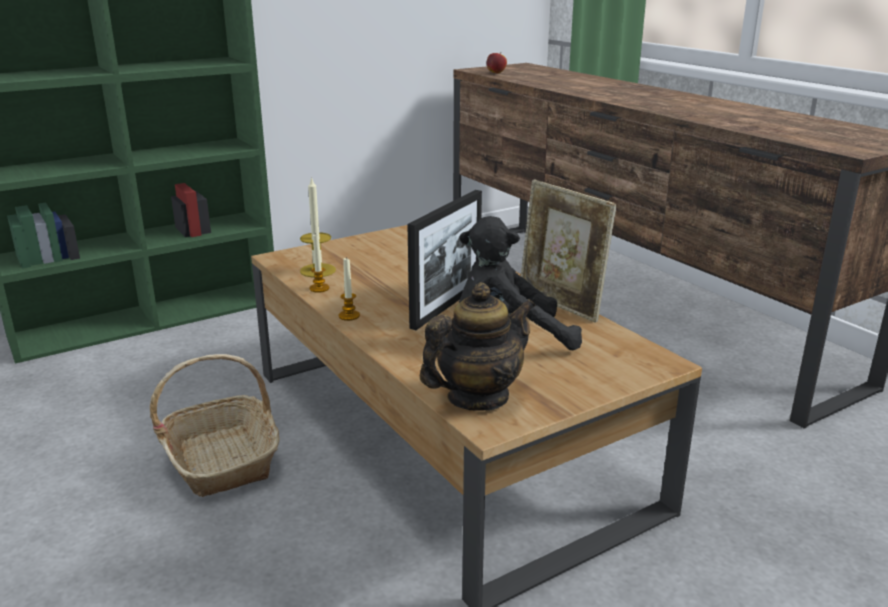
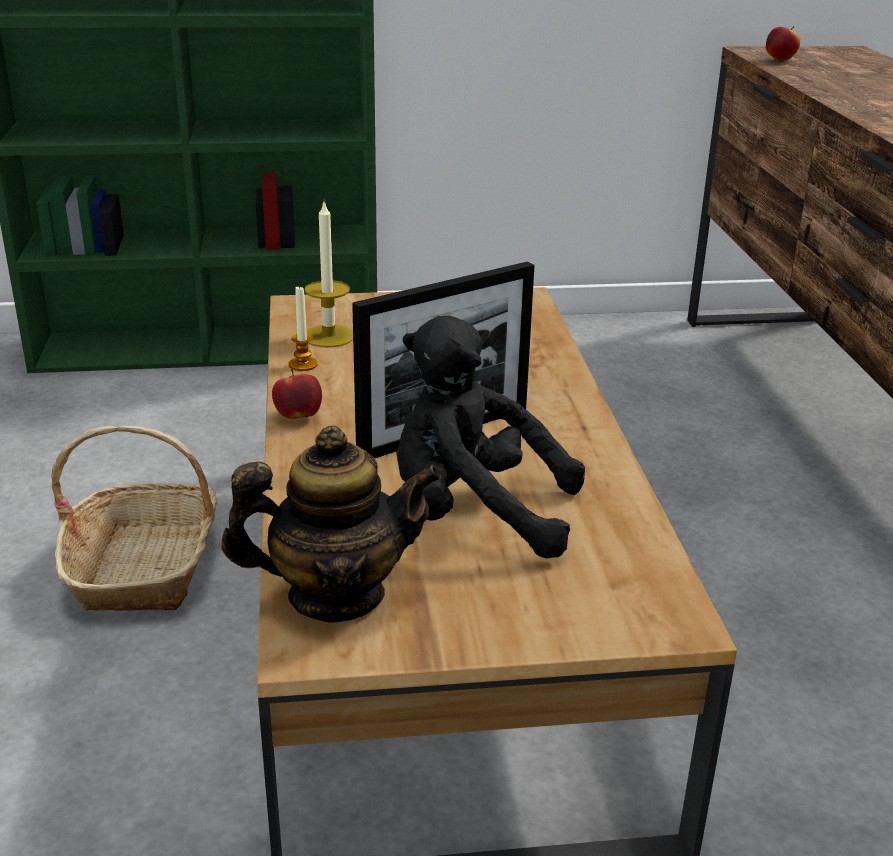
camera: 25 degrees right, 5 degrees up
candle [339,257,360,321] -> apple [272,369,322,419]
picture frame [521,180,617,323] -> none

